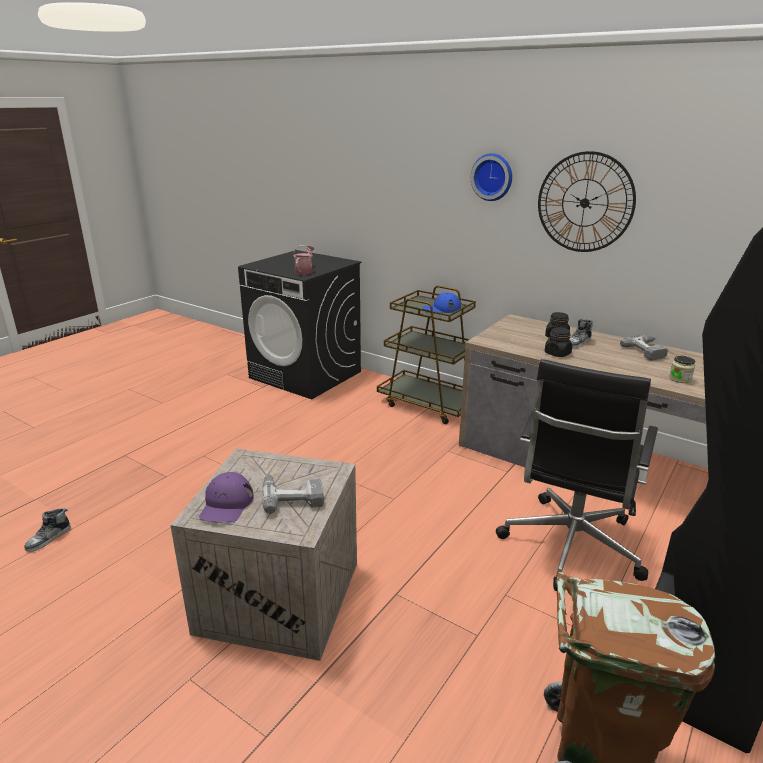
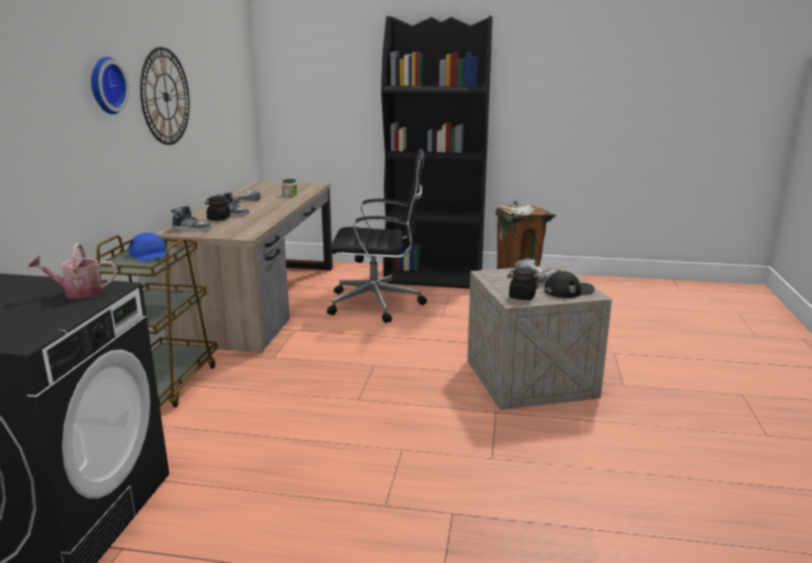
camera: 115 degrees left, 5 degrees down
shoe [24,508,71,552] -> shoe moved to [171,206,211,231]
purple cap [199,472,254,522] -> black cap [544,271,595,298]
black jar [545,327,572,357] -> black jar moved to [507,268,539,300]

